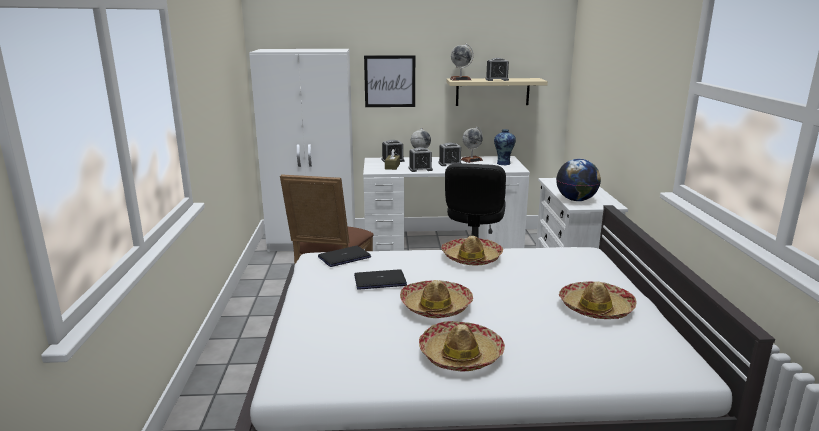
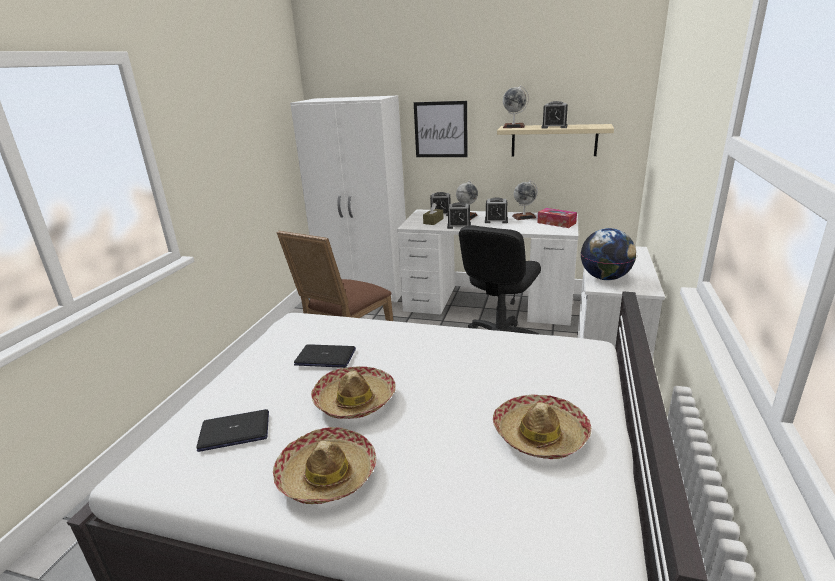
camera: 20 degrees right, 5 degrees up
laptop [318,246,371,267] -> laptop moved to [196,409,269,452]
hat [441,236,503,265] -> none
vase [494,129,516,165] -> tissue box [537,208,577,228]

